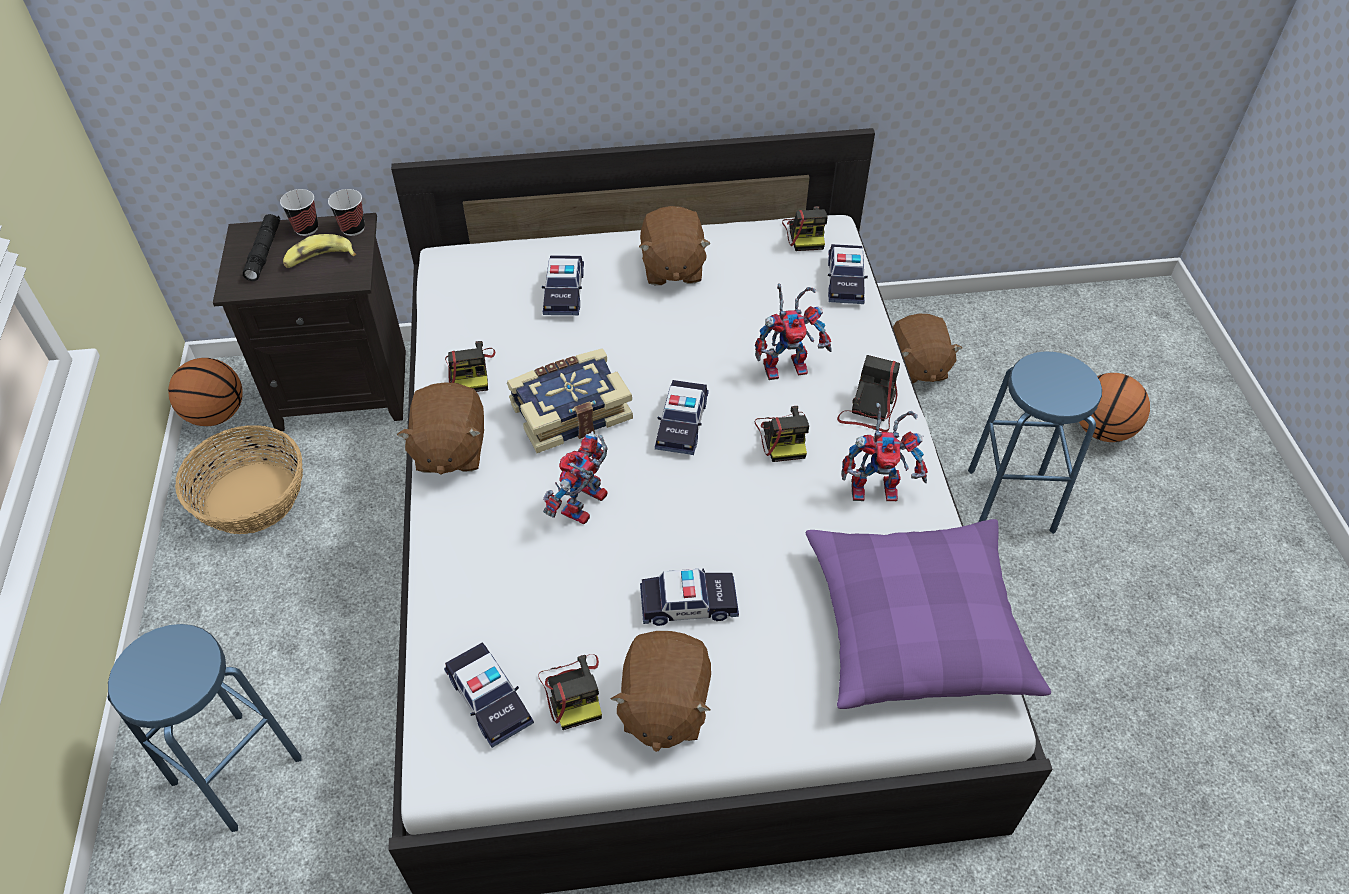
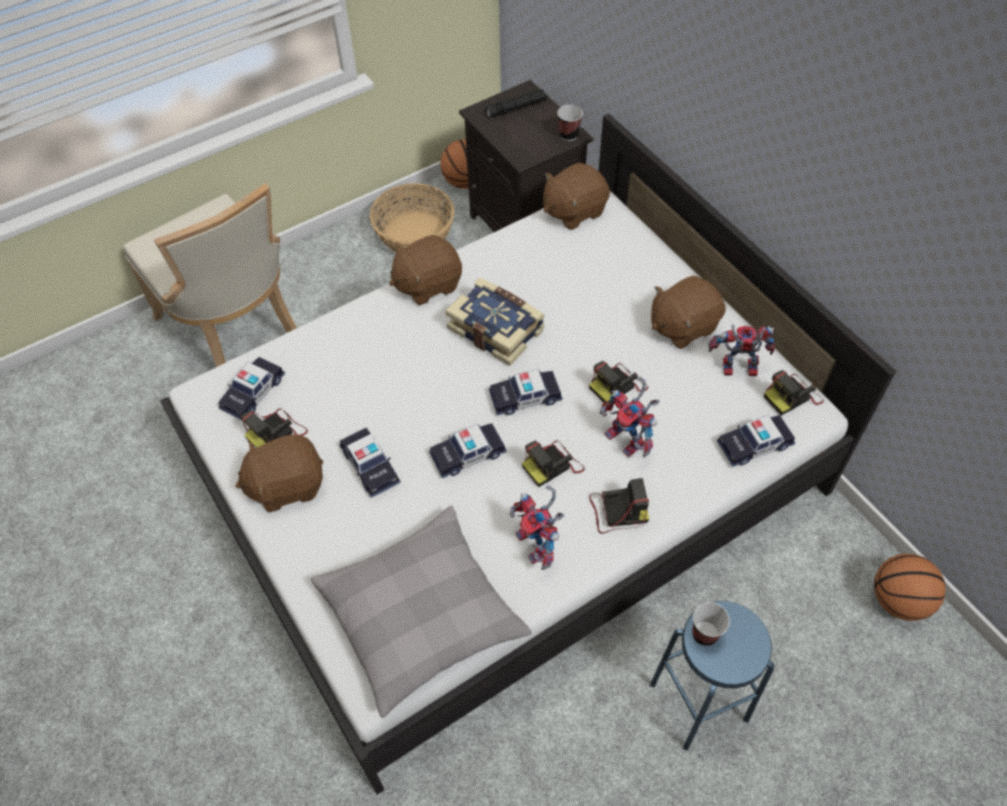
camera: 65 degrees right, 5 degrees up
blue stool [108,624,301,832] -> beige chair [123,183,297,367]
cup [280,189,318,236] -> cup moved to [692,602,730,646]
banana [283,234,356,268] -> none
camera [445,341,495,392] -> camera moved to [589,361,648,403]
toy car [542,255,584,315] -> toy car moved to [429,423,506,478]
toy robot [543,431,608,524] -> toy robot moved to [708,324,775,377]
purple pillow [806,519,1051,709] -> grey pillow [311,505,532,718]
brown plush toy [893,314,962,383] -> brown plush toy moved to [543,163,610,230]
basketball [1079,373,1150,442] -> basketball moved to [874,554,946,621]

